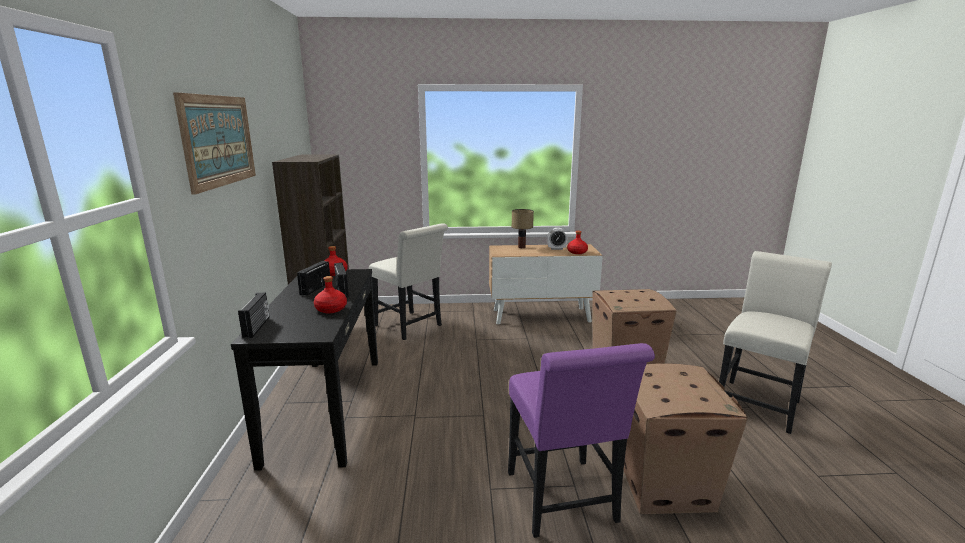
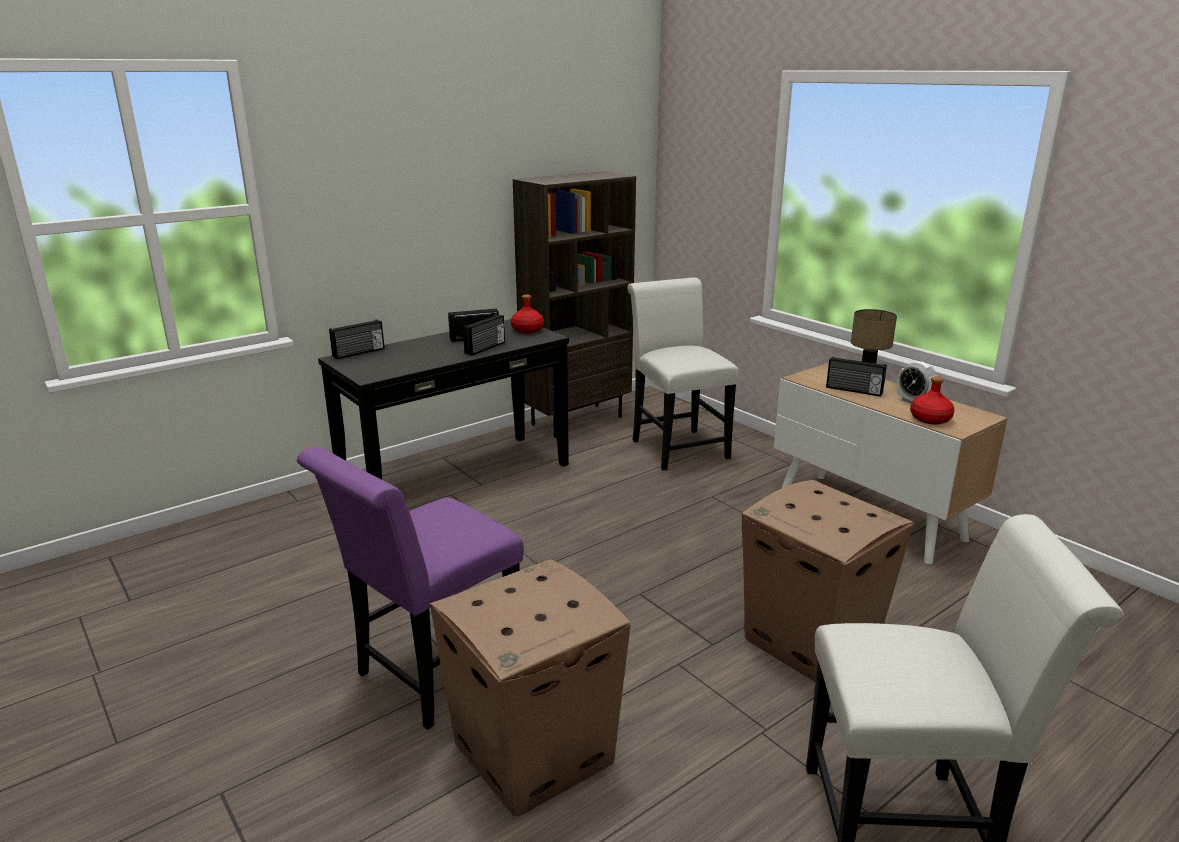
camera: 55 degrees right, 5 degrees up
picture [173,92,256,194] -> none
red bottle [314,276,347,313] -> none
white chair [369,223,448,340] -> white chair turned 150 degrees clockwise [628,278,739,471]
none -> radio [826,356,887,397]

